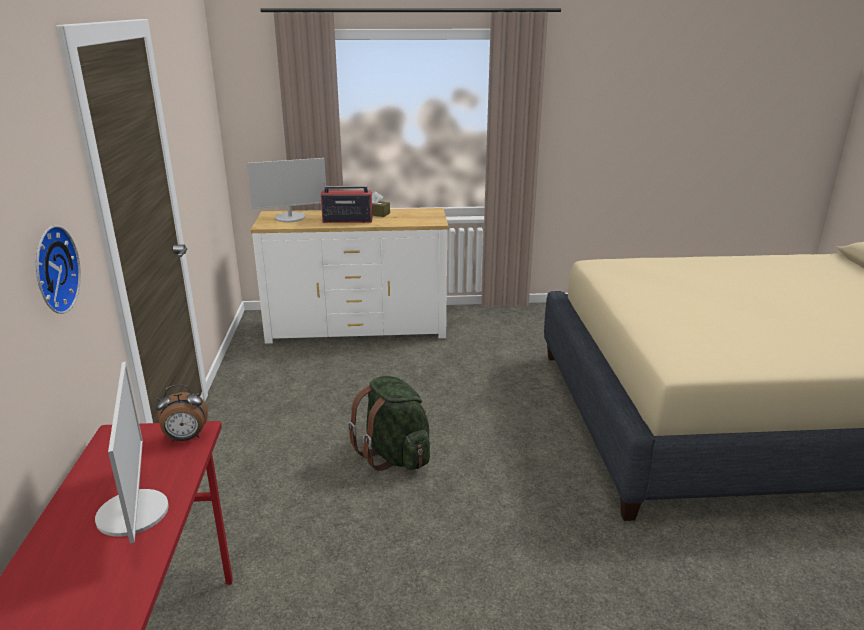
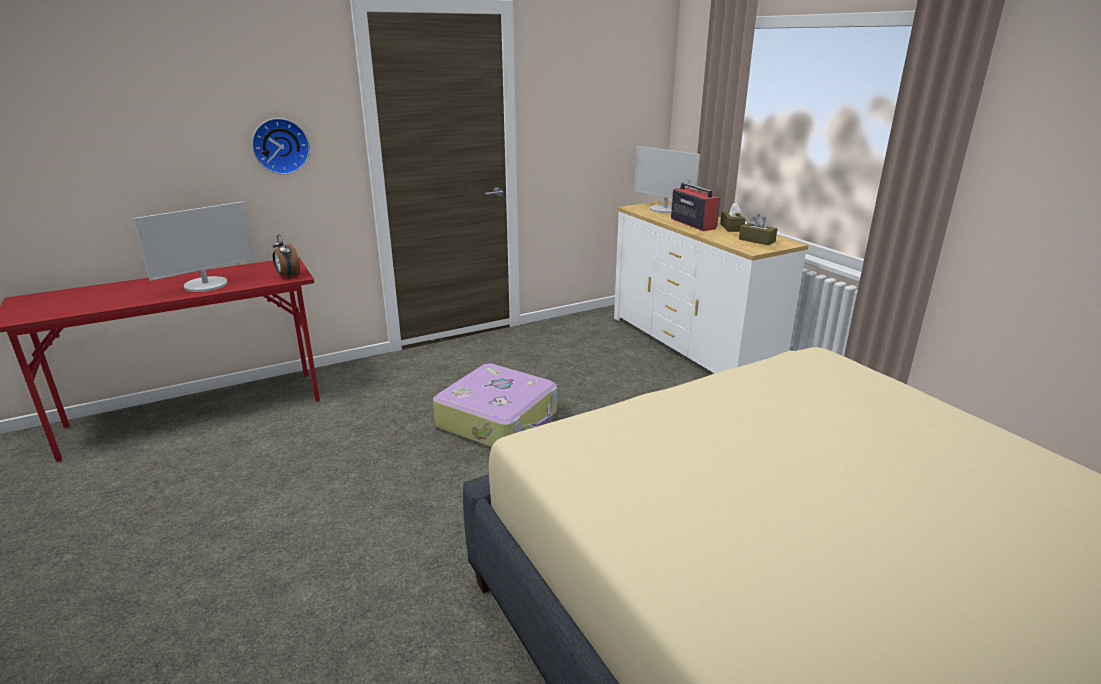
camera: 65 degrees right, 0 degrees up
green backpack [348,376,430,471] -> suitcase [433,364,557,447]
none -> brown tissue box [739,214,777,245]

